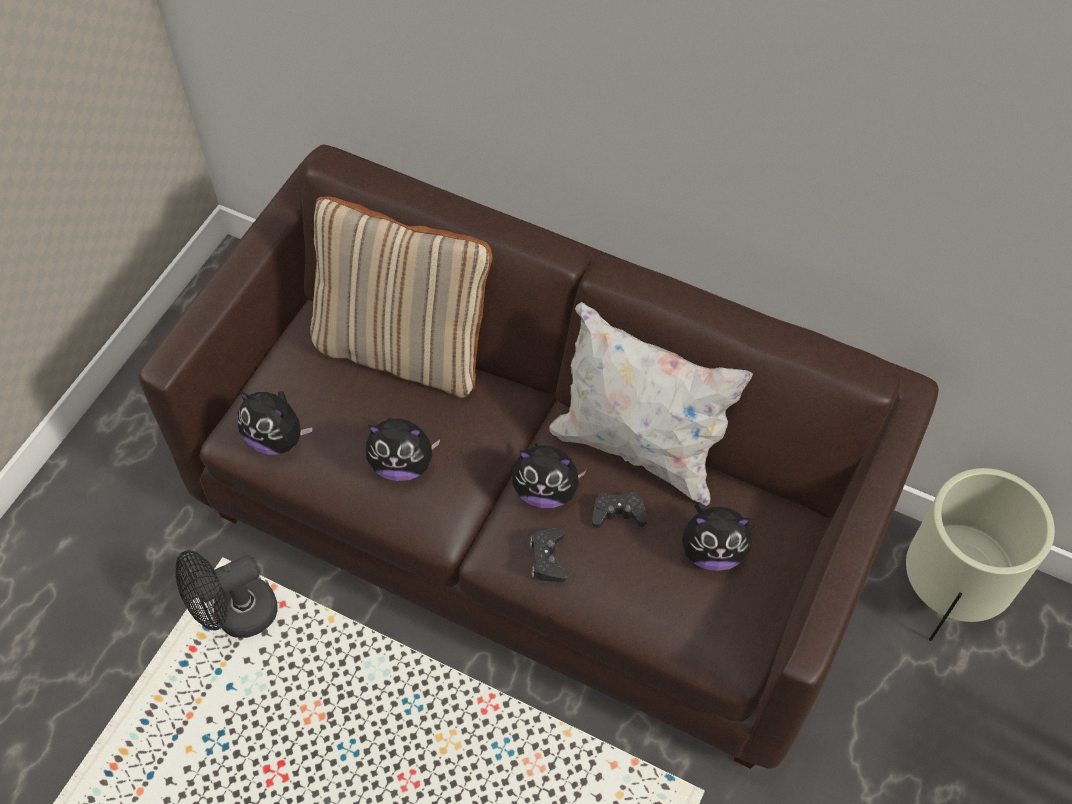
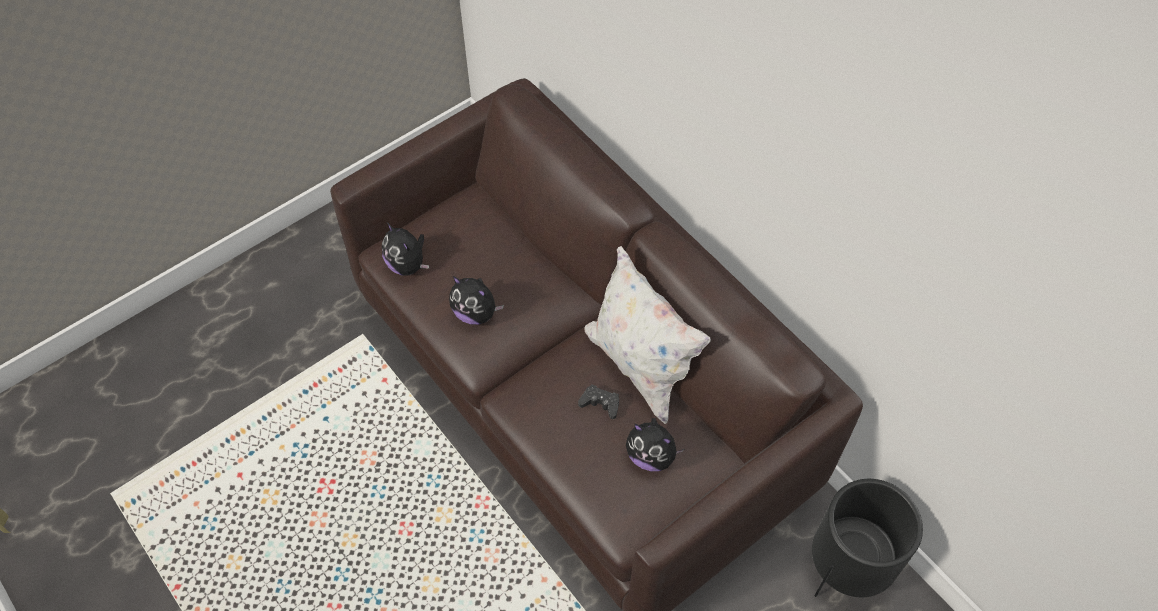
camera: 25 degrees right, 0 degrees up
black fan [175,550,278,638] -> none
beige pillow [310,197,493,398] -> none
plush toy [512,442,587,508] -> none
black game controller [530,528,568,582] -> none
beige planter [906,468,1055,641] -> black planter [812,479,923,597]

